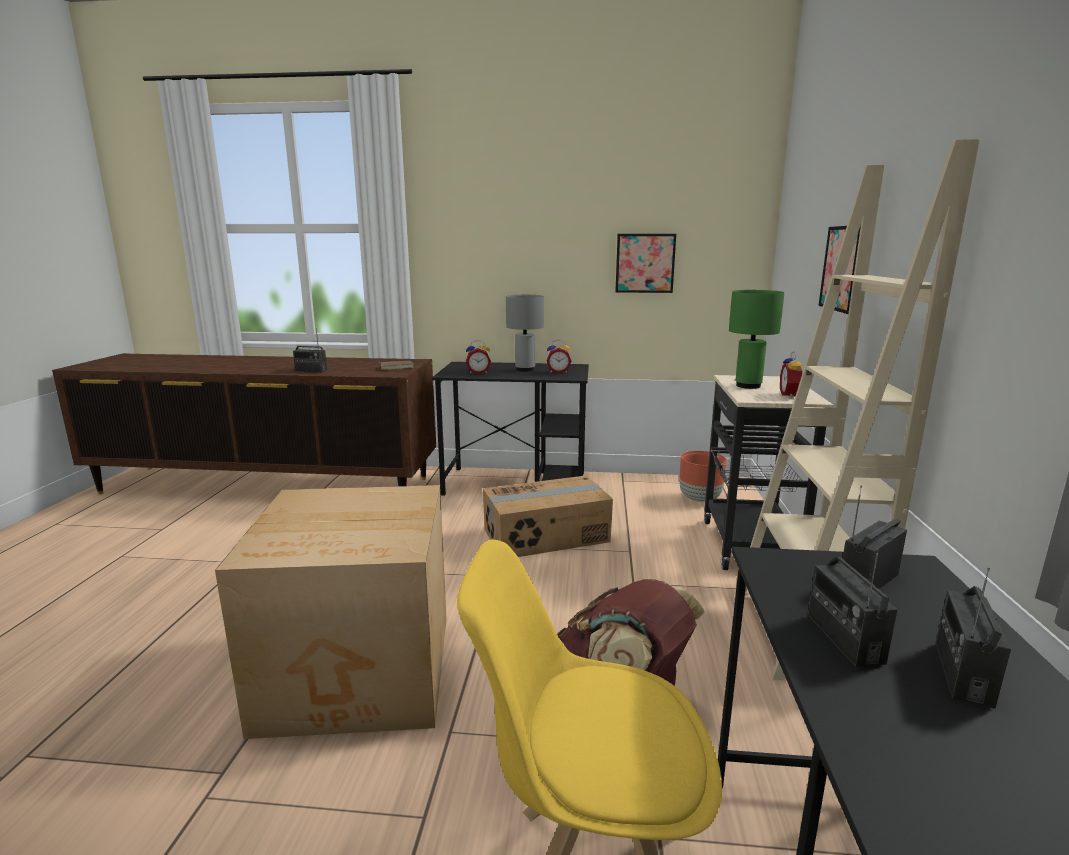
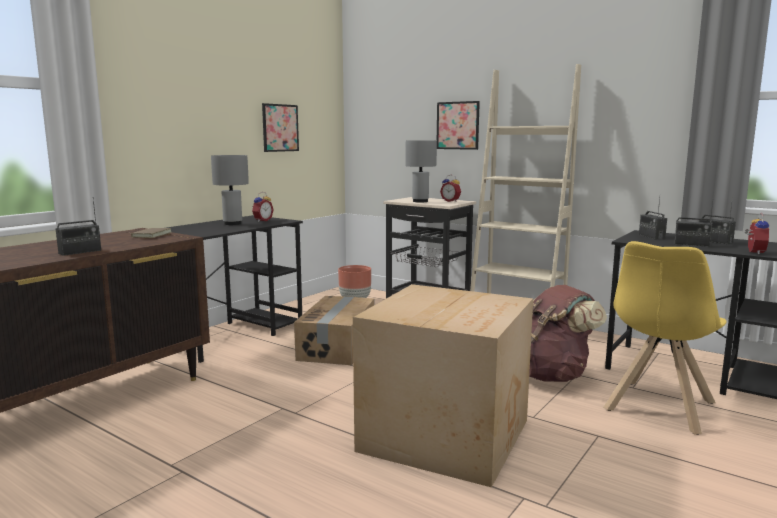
camera: 60 degrees left, 5 degrees down
alarm clock [465,340,491,374] -> alarm clock moved to [744,213,769,254]
green table lamp [729,290,784,389] -> grey table lamp [405,141,437,203]

